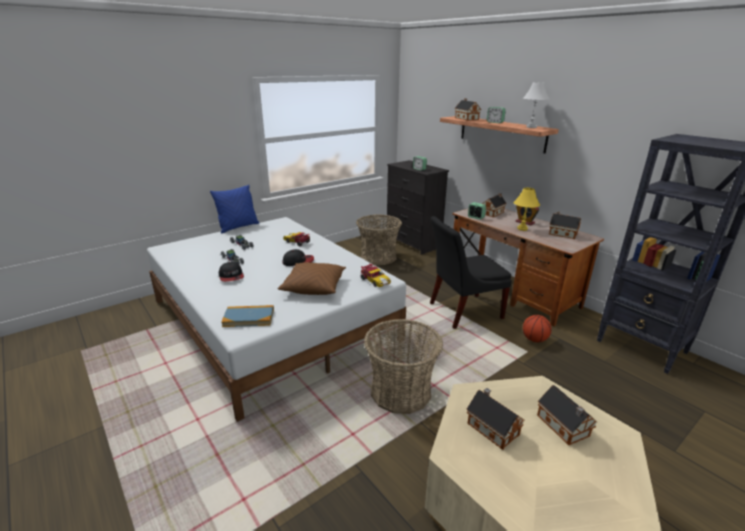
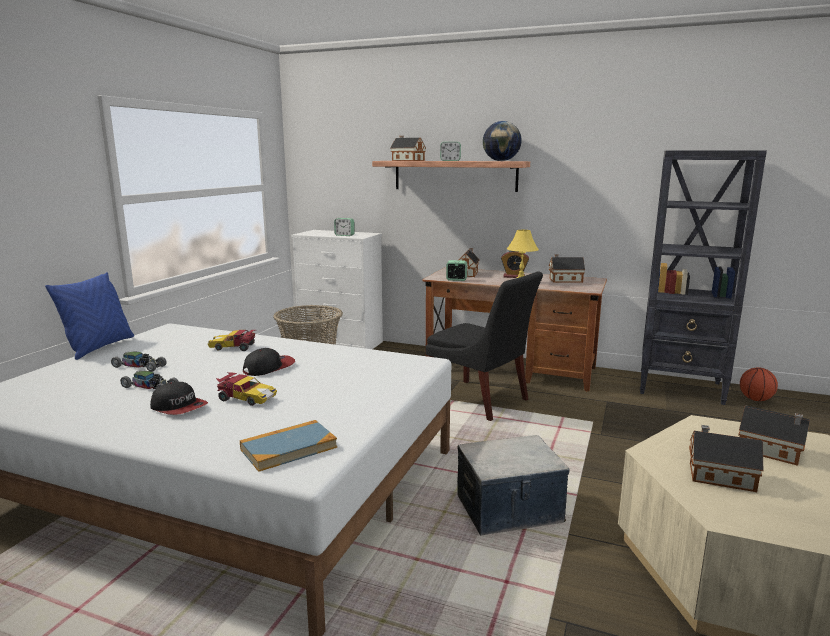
camera: 30 degrees left, 10 degrees down
brown pillow [278,262,346,295] -> none
toy car [361,264,391,287] -> toy car moved to [216,372,277,406]
basket [364,319,443,414] -> storage box [457,435,570,535]
black dresser [386,160,449,255] -> white dresser [291,230,383,349]
black chair [430,216,512,329] -> black chair turned 90 degrees counterclockwise [426,271,543,421]
white table lamp [523,82,550,128] -> globe [483,121,522,161]
basketball [523,315,552,342] -> basketball moved to [740,367,778,401]

